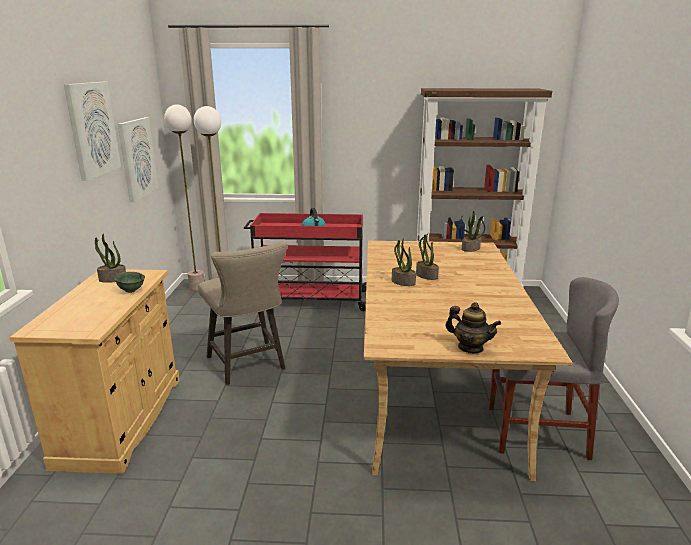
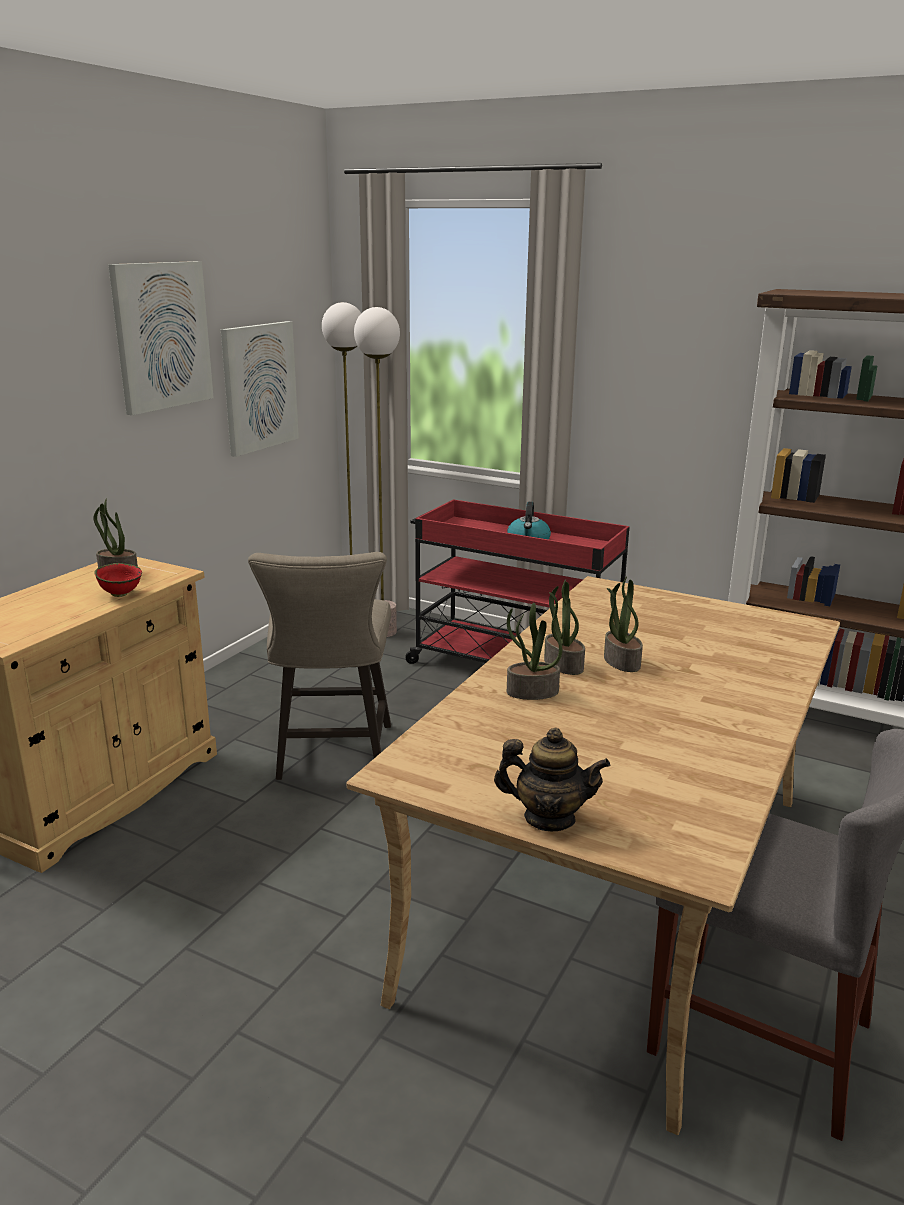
camera: 25 degrees right, 0 degrees up
green bowl [114,272,145,293] -> red bowl [94,563,142,597]
teapot [445,302,501,353] -> teapot turned 45 degrees counterclockwise [494,728,610,831]
potted plant [460,211,485,252] -> potted plant moved to [507,603,562,700]

